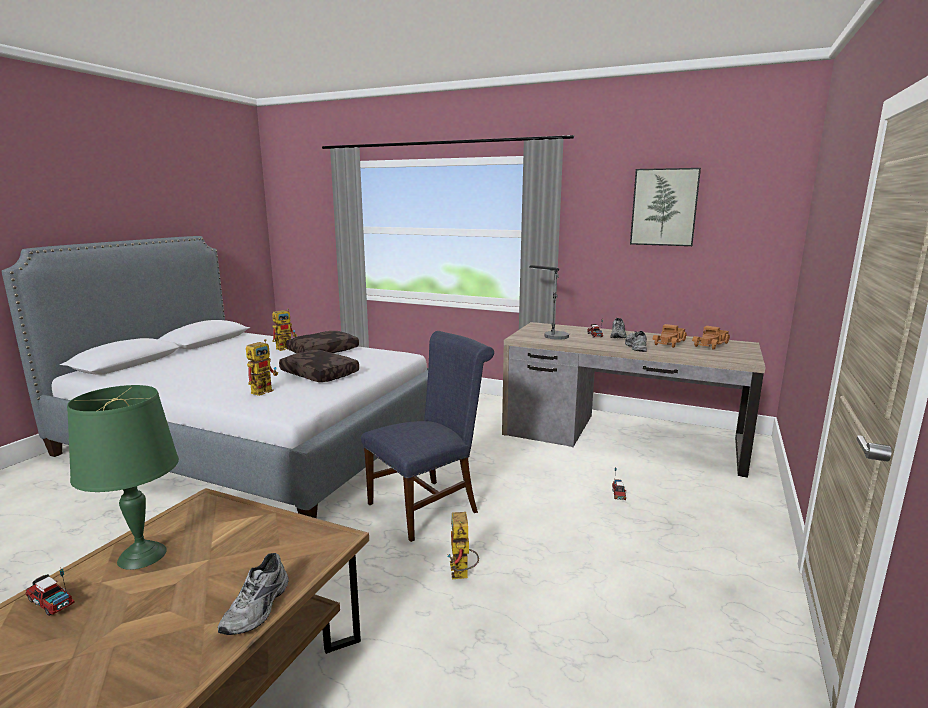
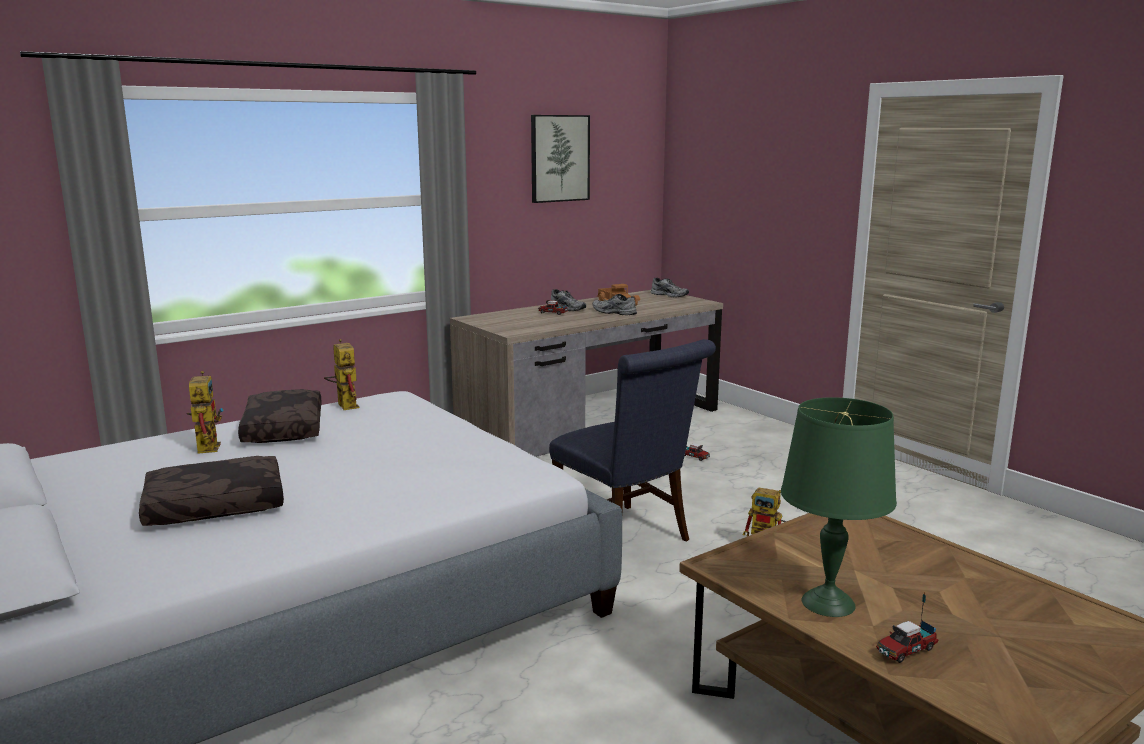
camera: 60 degrees left, 0 degrees up
grey shoe [218,553,289,635] -> grey shoe moved to [651,278,689,298]
toy robot [246,339,278,396] -> toy robot moved to [324,339,359,410]
brown pillow [279,350,359,382] -> brown pillow moved to [139,456,284,526]
blue chair [361,331,494,542] -> blue chair turned 150 degrees clockwise [549,339,716,541]
table lamp [529,265,569,340] -> none
toy truck [692,326,730,350] -> none

